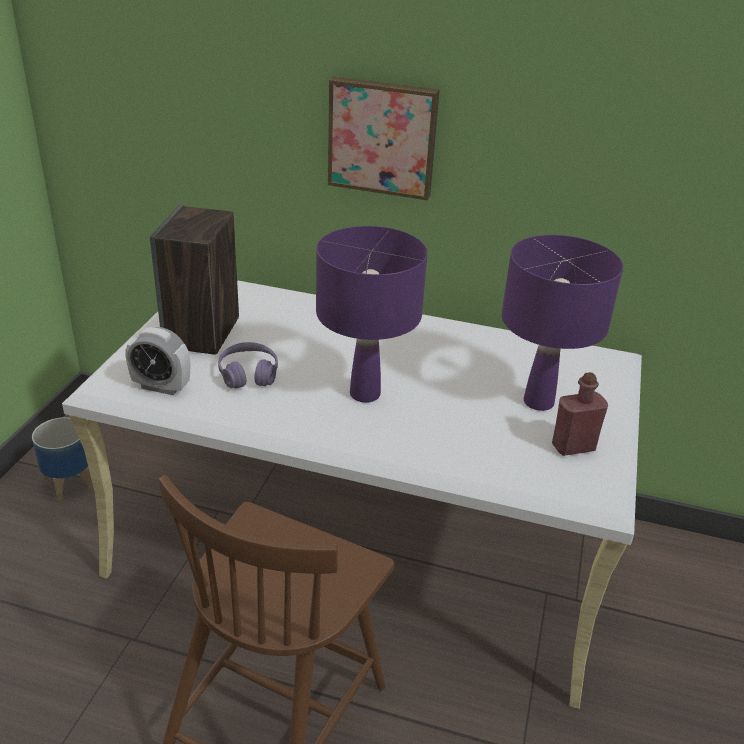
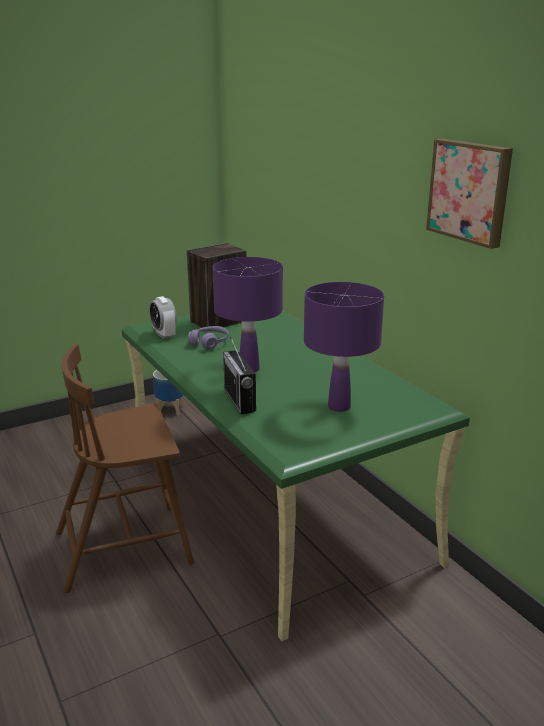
camera: 45 degrees right, 10 degrees down
white desk [62,280,642,709] -> green desk [122,311,470,641]
picture [328,76,439,200] -> picture moved to [426,139,513,249]
red bottle [552,372,608,456] -> none
none -> radio [223,337,256,414]

